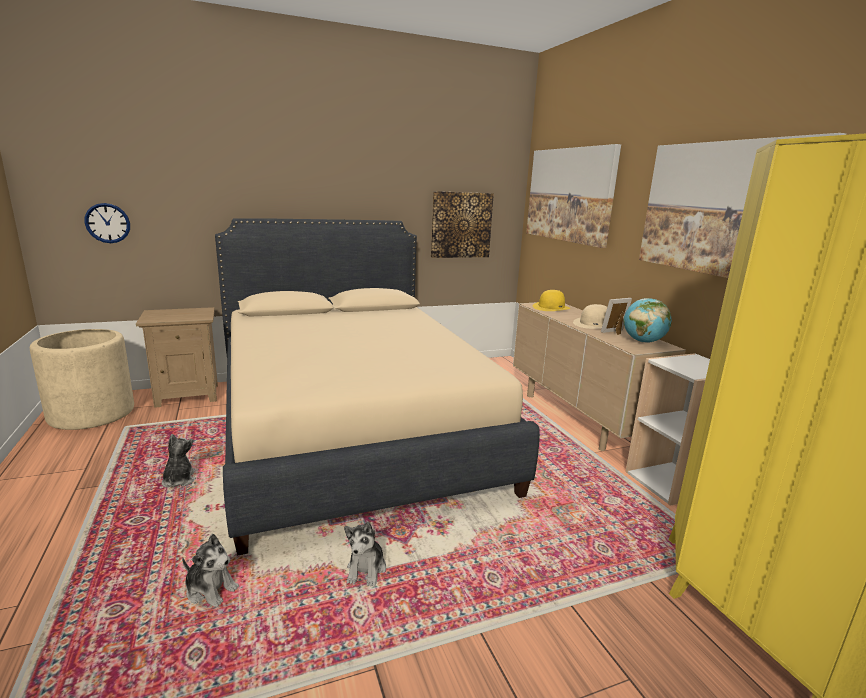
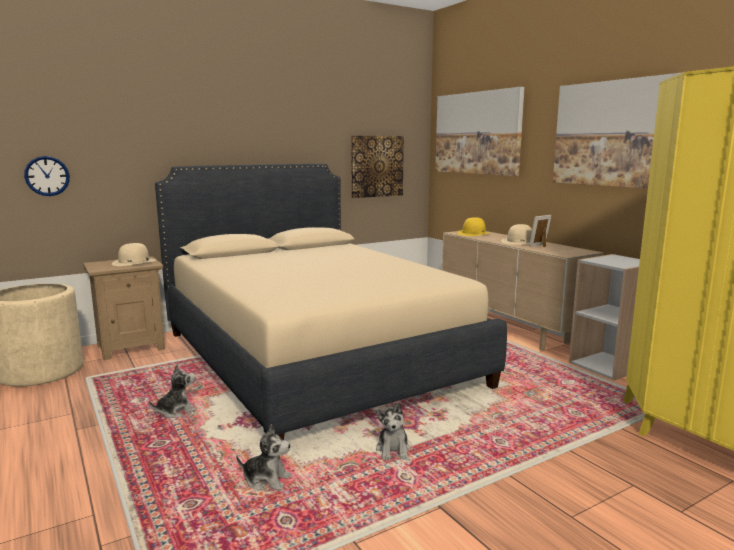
camera: 10 degrees left, 5 degrees down
plush toy [162,434,196,488] -> plush toy turned 75 degrees clockwise [149,365,196,418]
globe [624,298,672,343] -> none
none -> beige hat [112,243,156,266]

